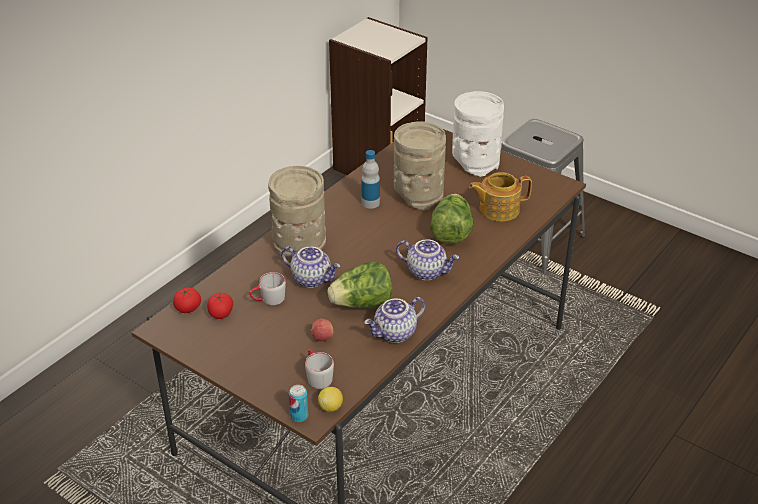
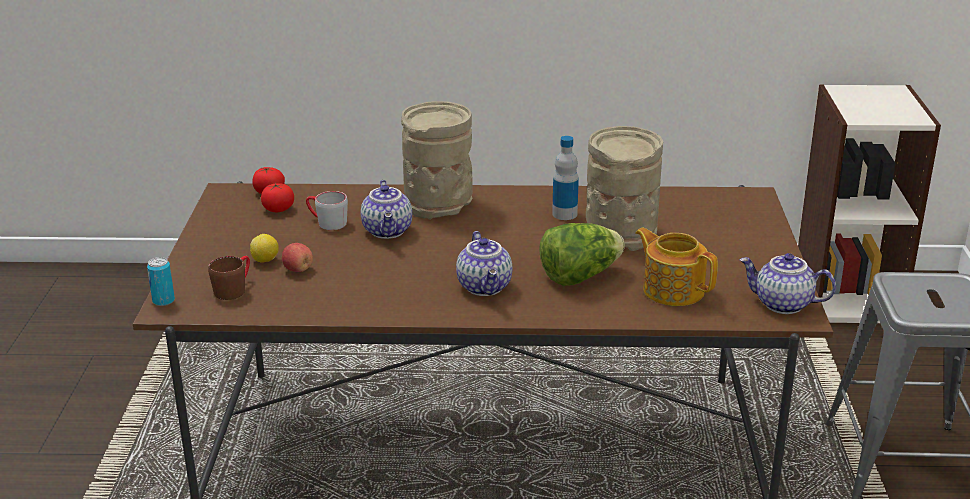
camera: 55 degrees right, 10 degrees down
grey mug [305,349,334,389] -> brown mug [208,256,250,300]
lemon [318,387,343,412] -> lemon moved to [250,234,279,263]
lettuce [327,261,393,308] -> none
teapot [364,297,426,343] -> teapot moved to [739,253,836,314]
white vase [452,91,504,177] -> none

